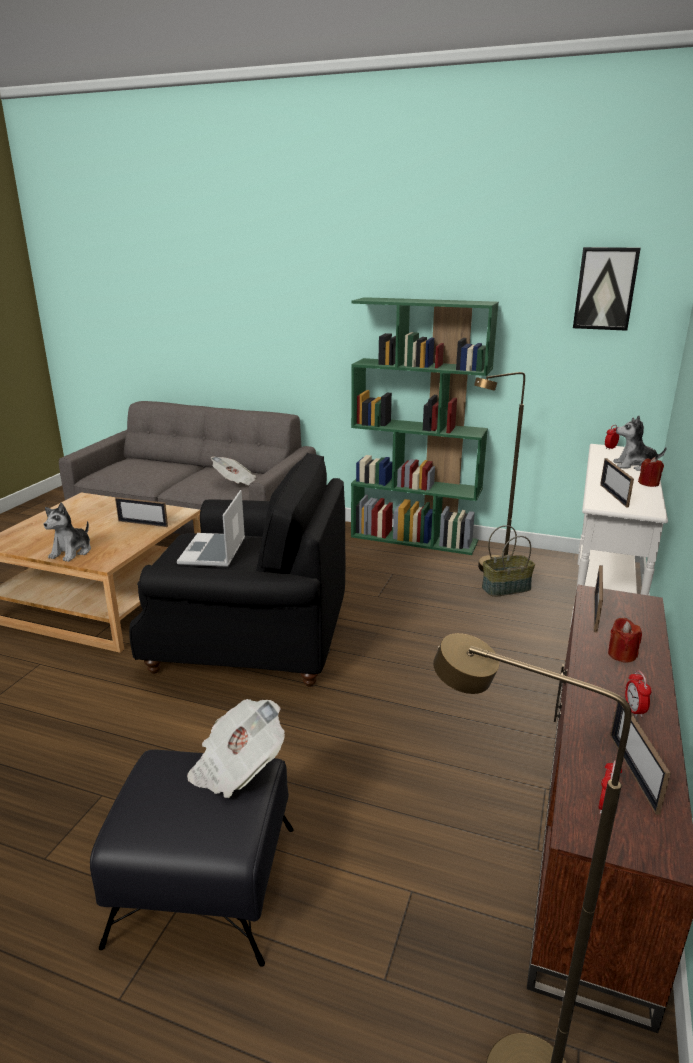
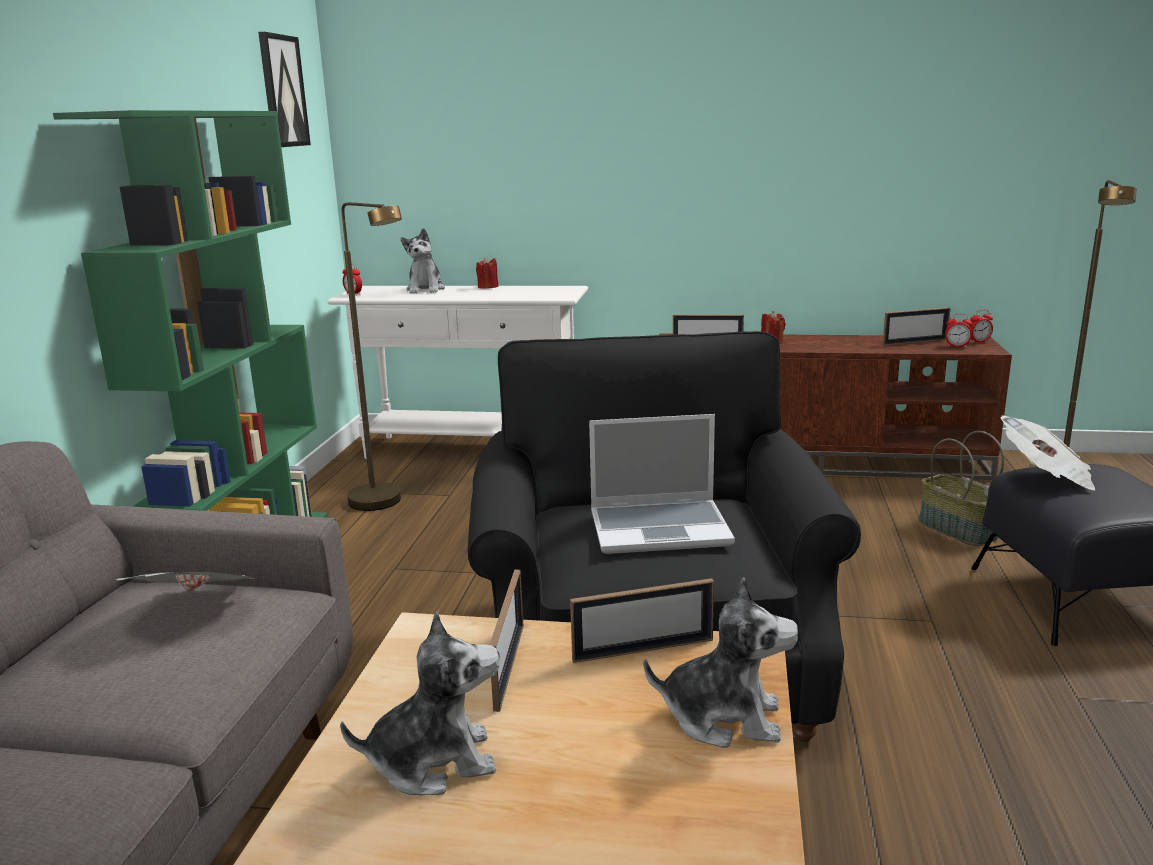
camera: 100 degrees left, 5 degrees down
basket [482,525,535,597] -> basket moved to [919,431,1004,546]
picture frame [600,458,634,507] -> picture frame moved to [570,578,714,663]
alarm clock [625,670,652,717] -> alarm clock moved to [969,309,993,343]
none -> plush toy [340,611,499,795]

